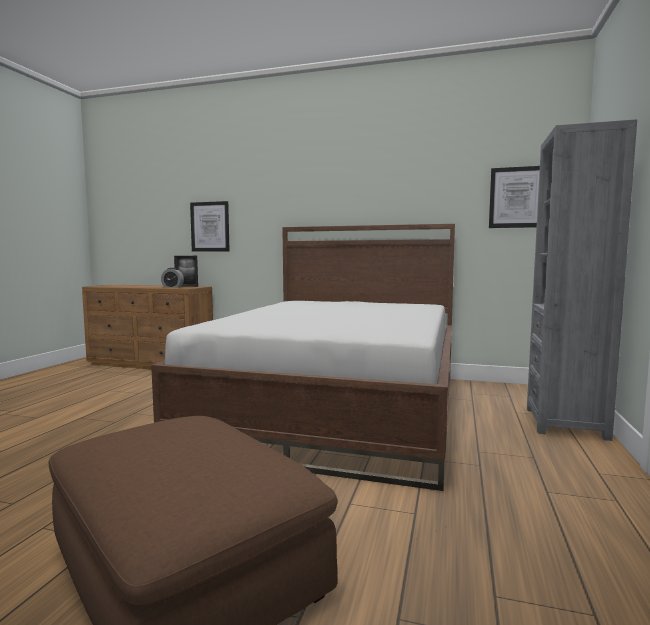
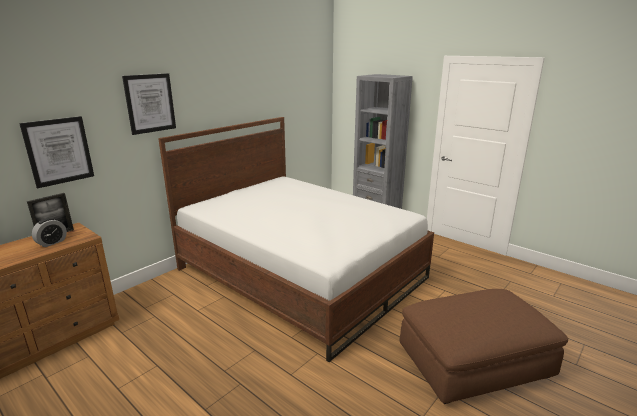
camera: 65 degrees left, 15 degrees up
picture [489,166,540,228] -> picture moved to [122,73,176,135]

